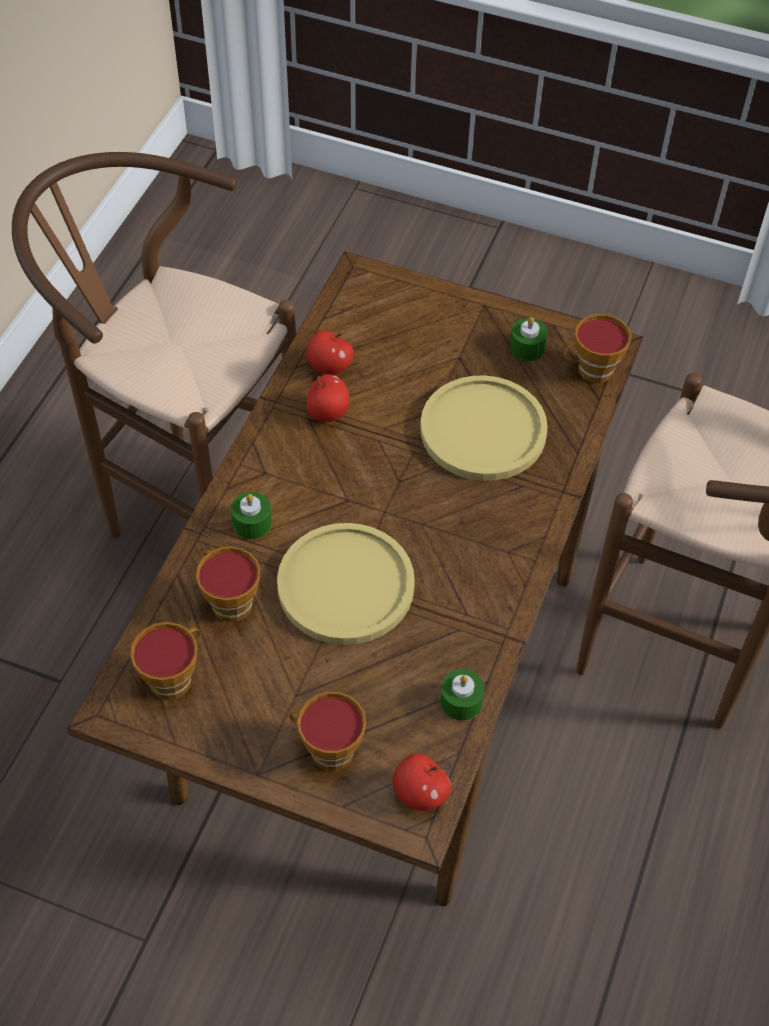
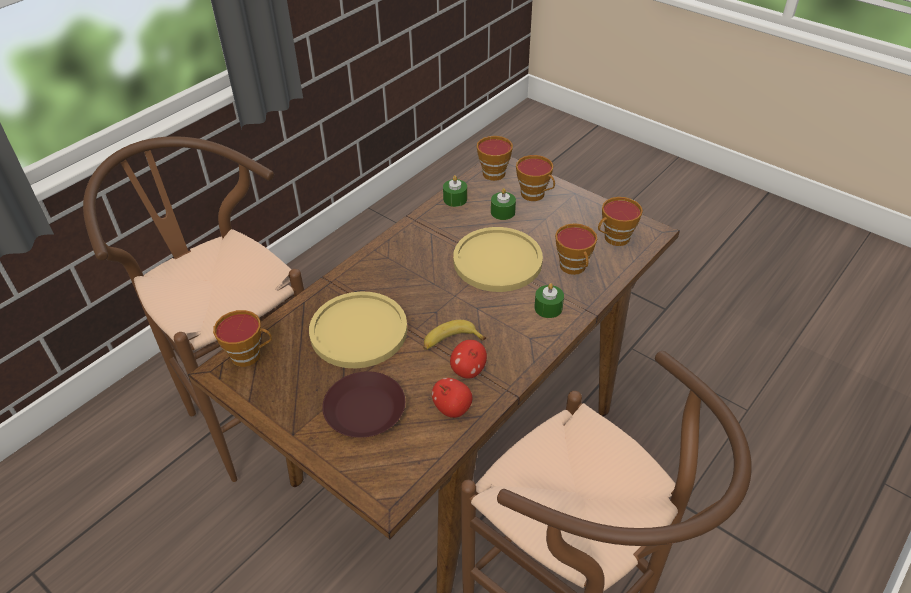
camera: 160 degrees left, 10 degrees down
apple [393,753,451,811] -> cup [477,136,513,181]
green candle [510,317,548,361] -> green candle moved to [491,188,516,220]
none -> brown plate [322,371,405,438]
none -> banana [423,320,486,350]

